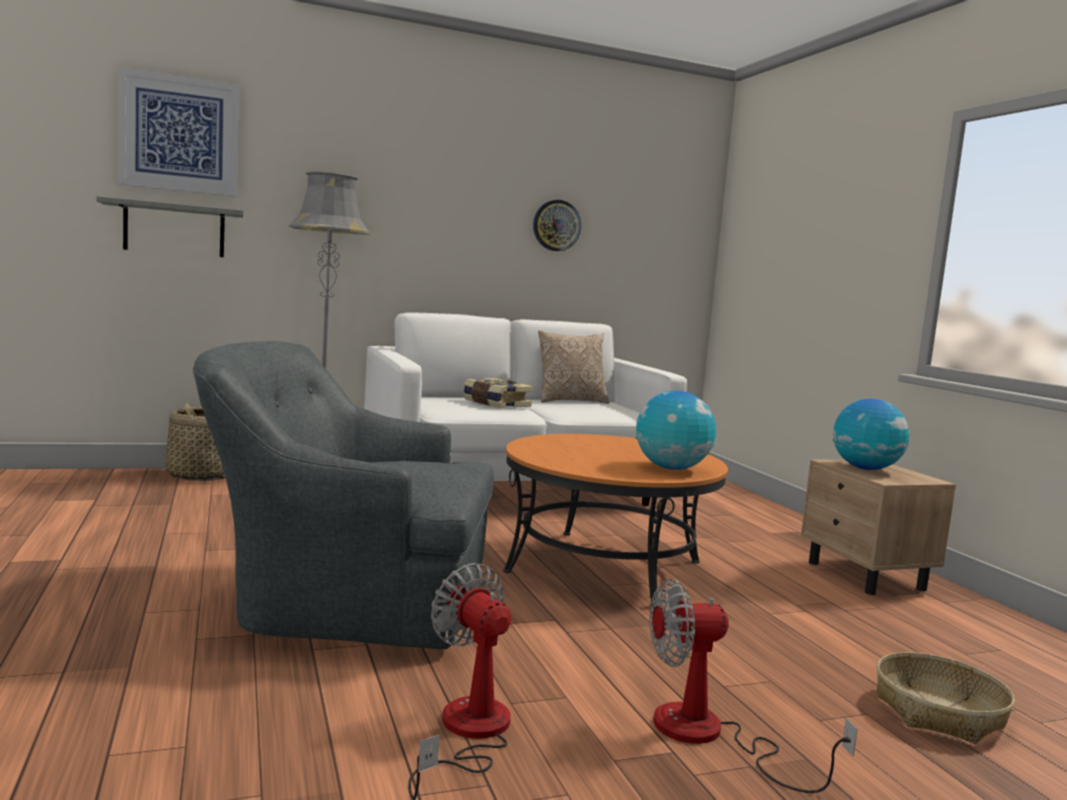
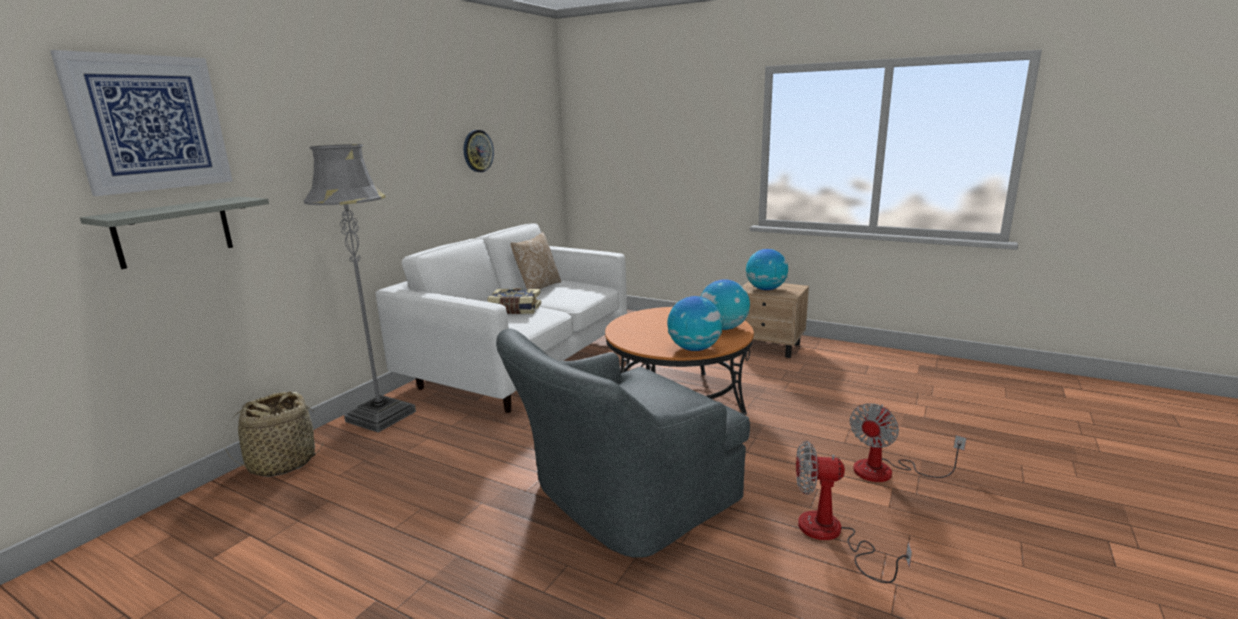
camera: 40 degrees left, 10 degrees up
basket [877,652,1015,744] -> none
none -> globe [667,296,723,351]

